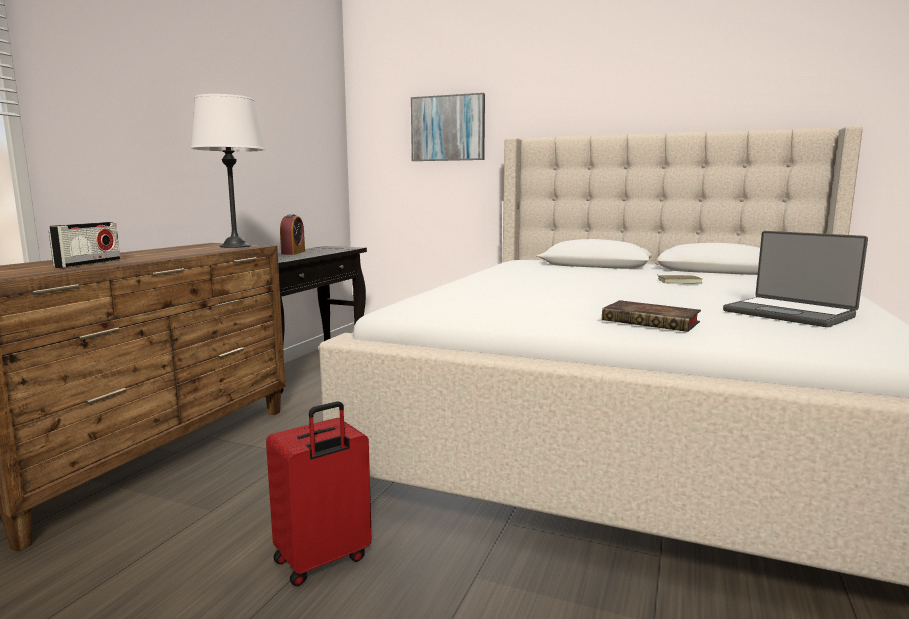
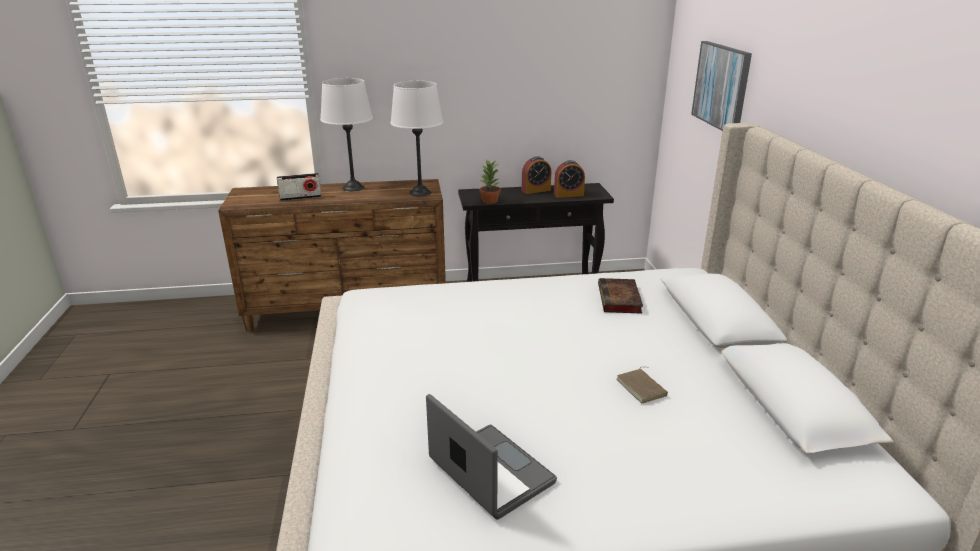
camera: 60 degrees right, 15 degrees up
red suitcase [266,401,372,586] -> none
book [602,300,701,332] -> book moved to [598,278,643,314]
laptop [723,231,868,327] -> laptop turned 120 degrees clockwise [426,394,557,520]
none -> white table lamp [320,78,373,191]
none -> potted plant [479,159,501,204]
none -> alarm clock [554,160,585,198]

